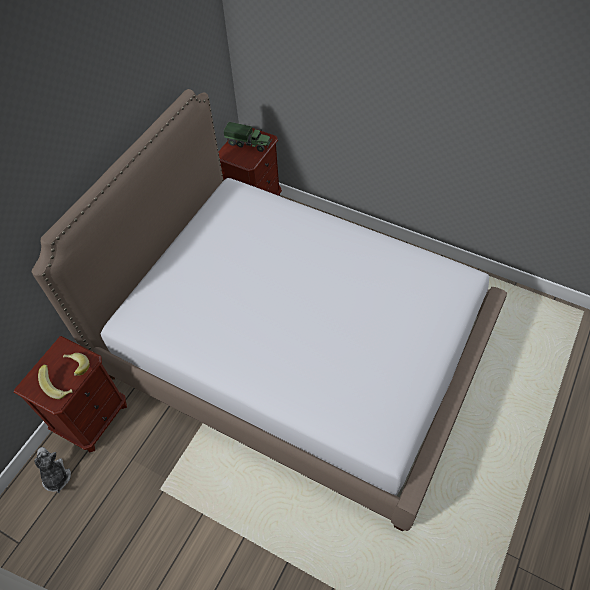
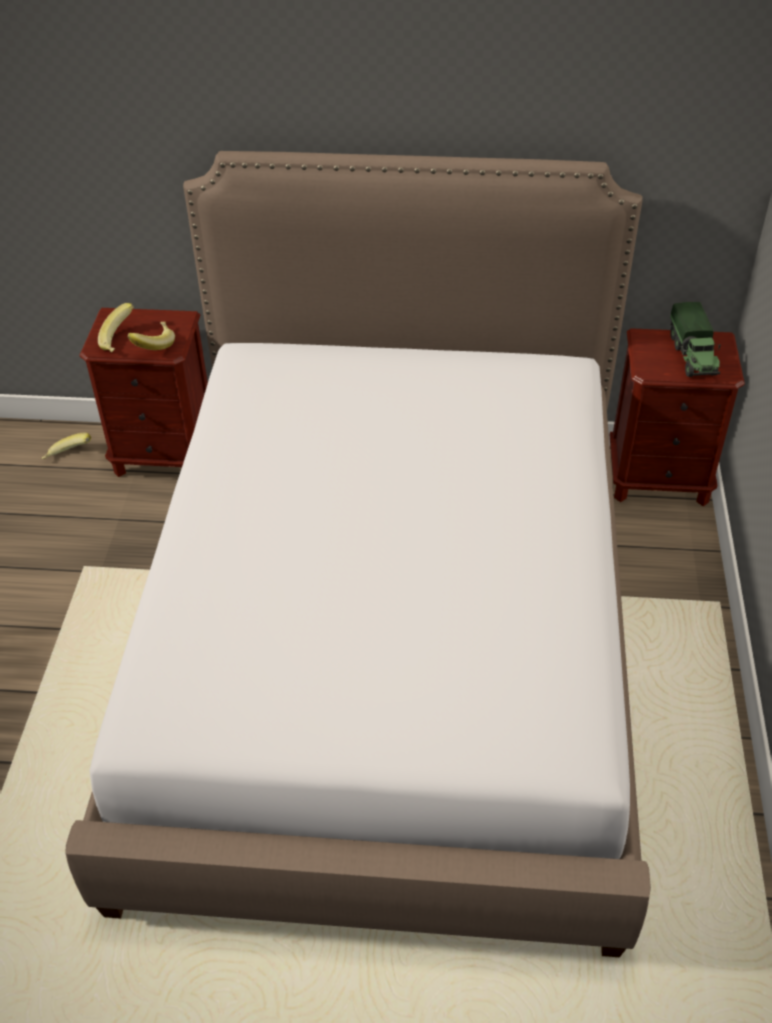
camera: 65 degrees right, 10 degrees down
plush toy [34,447,71,493] -> banana [42,433,91,459]

